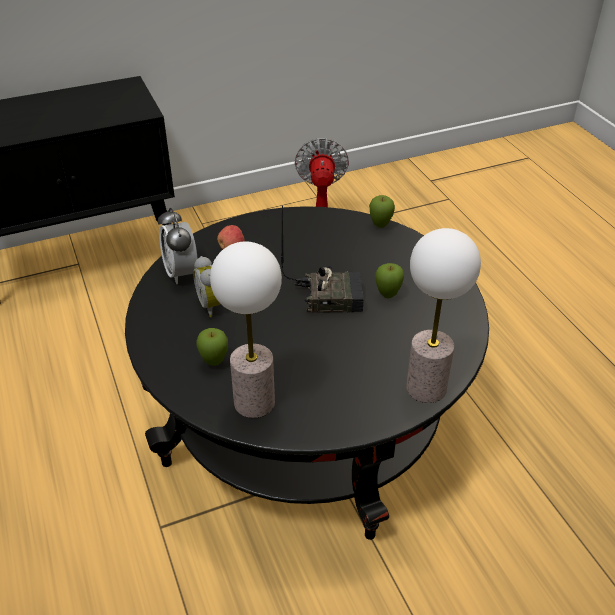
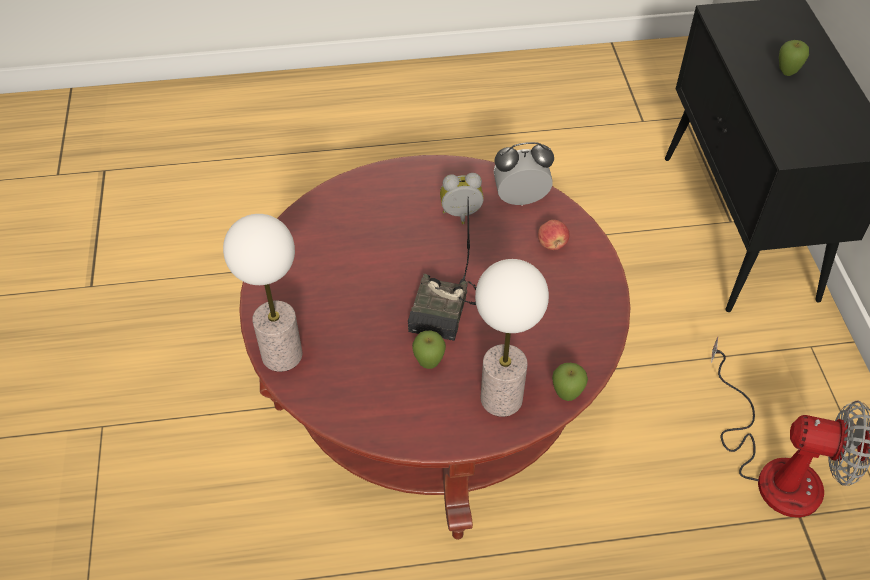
camera: 105 degrees right, 10 degrees up
black coffee table [125,206,489,540] -> red coffee table [239,155,630,540]
apple [196,328,228,366] -> apple moved to [779,40,809,76]
table lamp [210,242,282,418] -> table lamp moved to [475,259,549,417]

